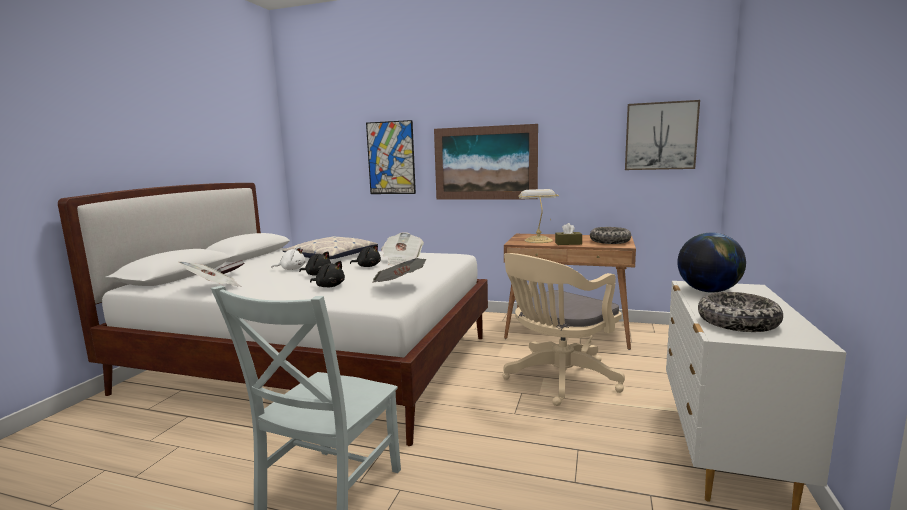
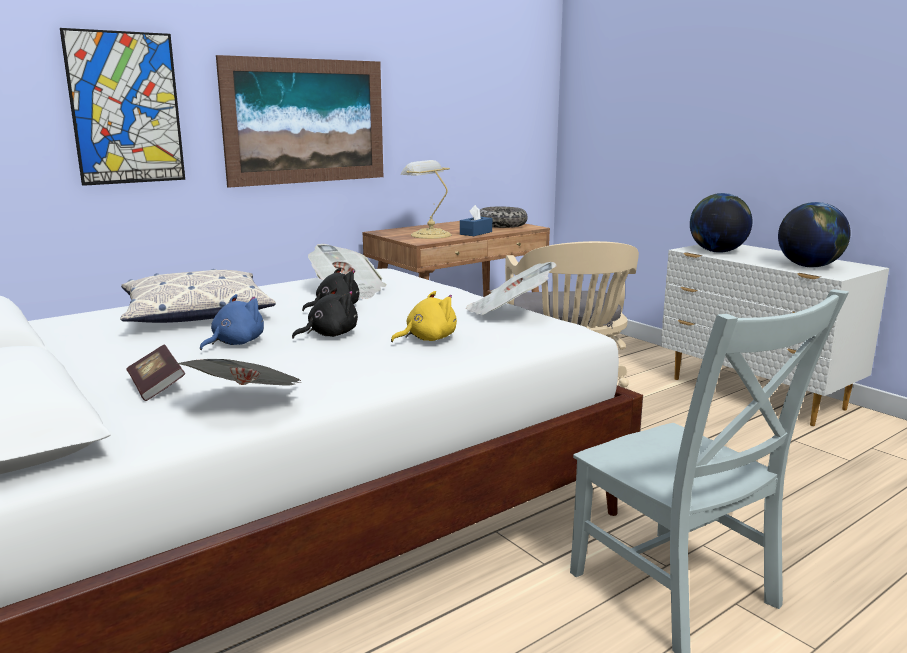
camera: 55 degrees left, 5 degrees up
white plush toy [271,247,306,270] -> blue plush toy [200,294,264,350]
black plush toy [310,261,345,287] -> yellow plush toy [391,291,457,342]
brown tissue box [555,223,582,245] -> blue tissue box [460,205,492,236]
picture [625,100,700,170] -> none
bowl [698,292,783,332] -> globe [778,202,851,267]

